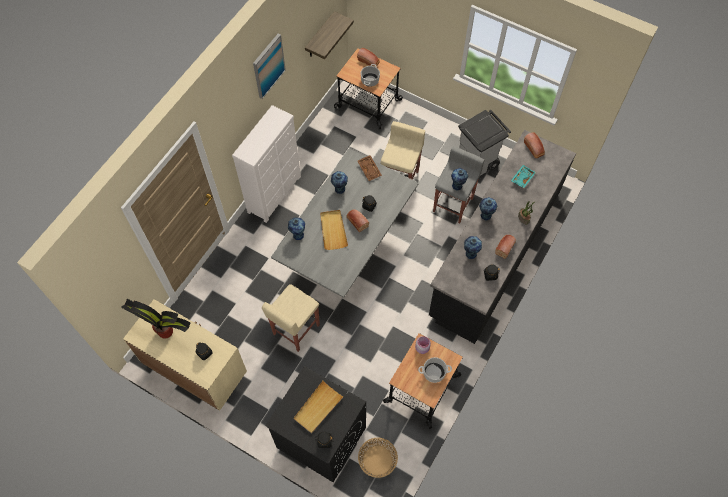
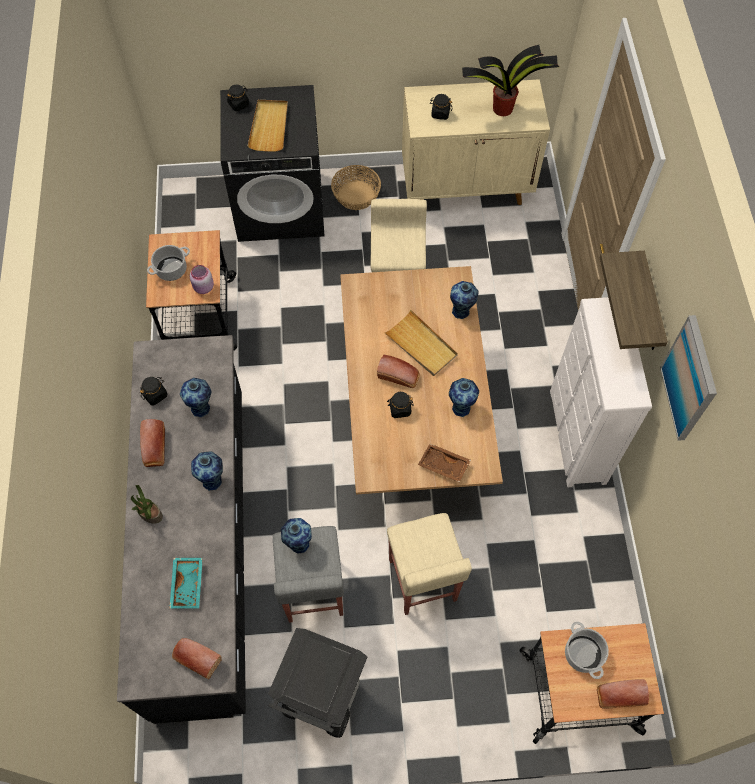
camera: 145 degrees right, 0 degrees up
grey dining table [271,149,419,298] -> brown dining table [340,266,503,495]
shelf [305,11,354,59] -> shelf moved to [600,251,668,350]
basket [358,438,398,478] -> basket moved to [331,165,381,210]

